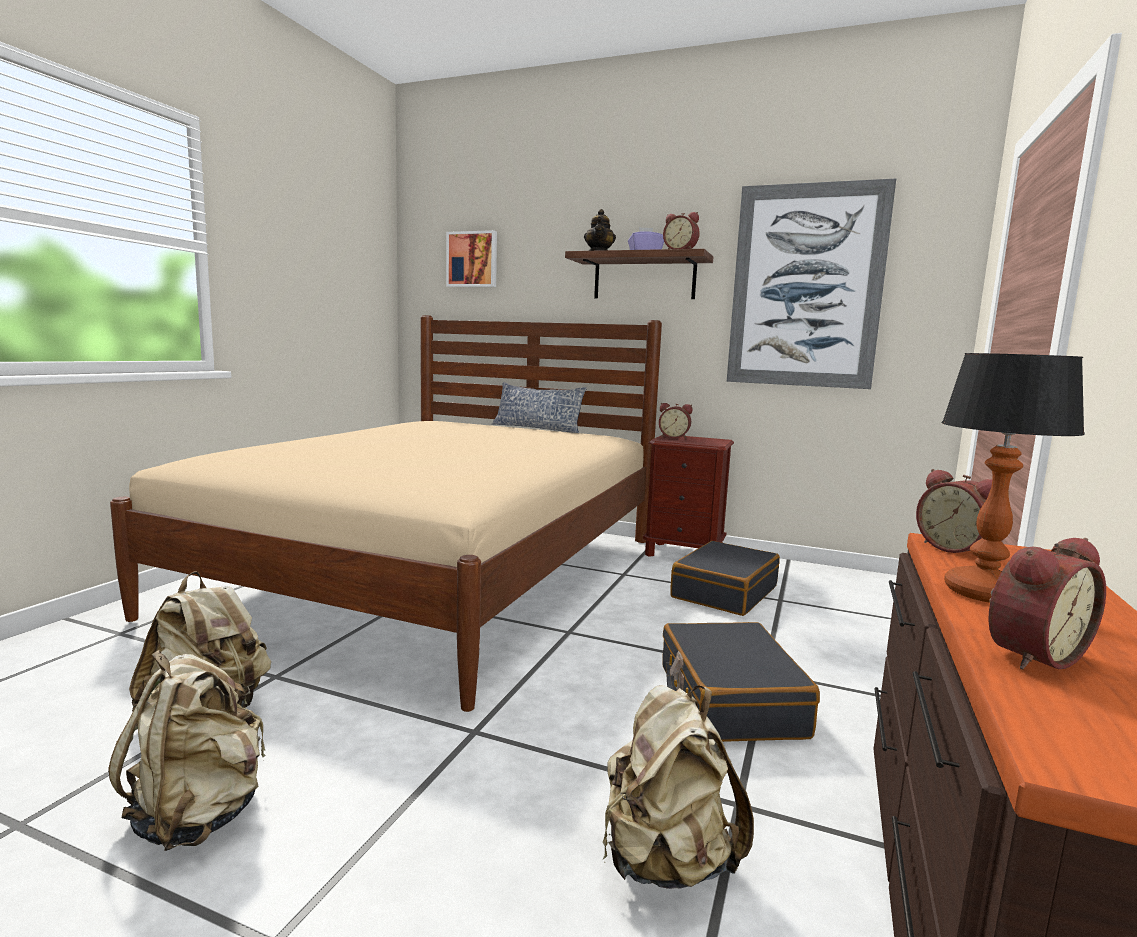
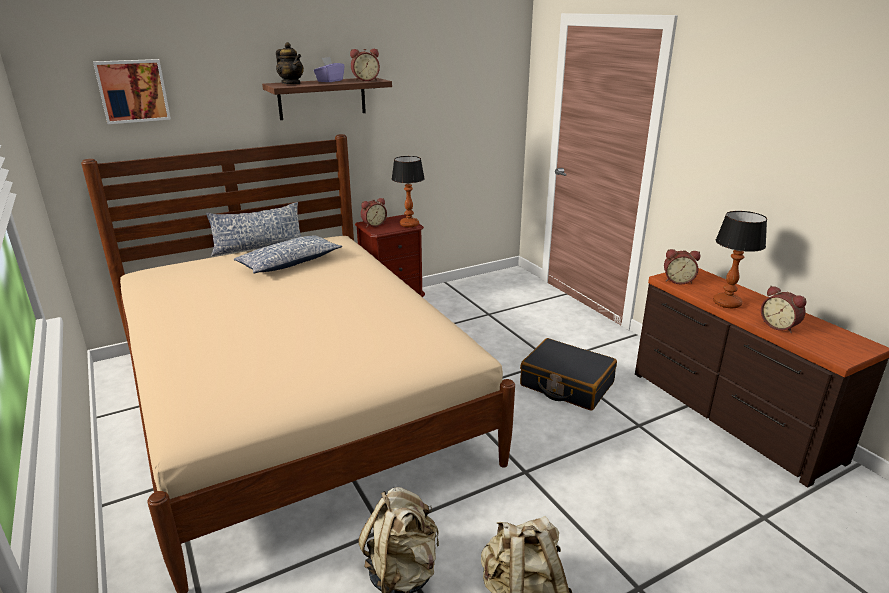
camera: 50 degrees left, 15 degrees up
beige backpack [603,685,754,889] -> none
black suitcase [670,541,780,616] -> none
picture [727,178,896,389] -> none
alarm clock [988,538,1106,670] -> alarm clock turned 135 degrees clockwise [761,286,807,333]
none -> pillow [234,235,342,274]
none -> table lamp [392,156,425,227]

